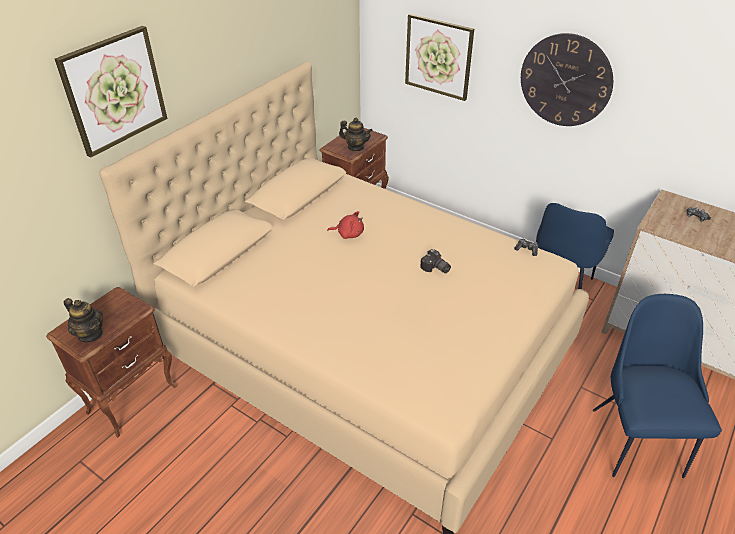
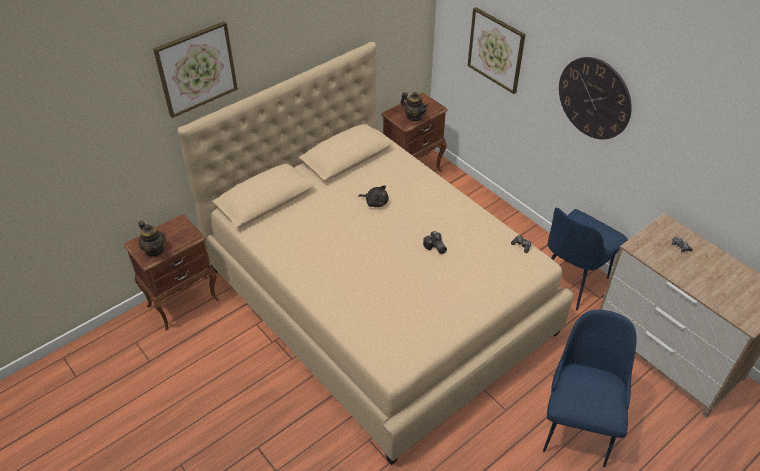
camera: 15 degrees right, 5 degrees up
red plush toy [327,211,364,239] -> black plush toy [358,185,389,207]

